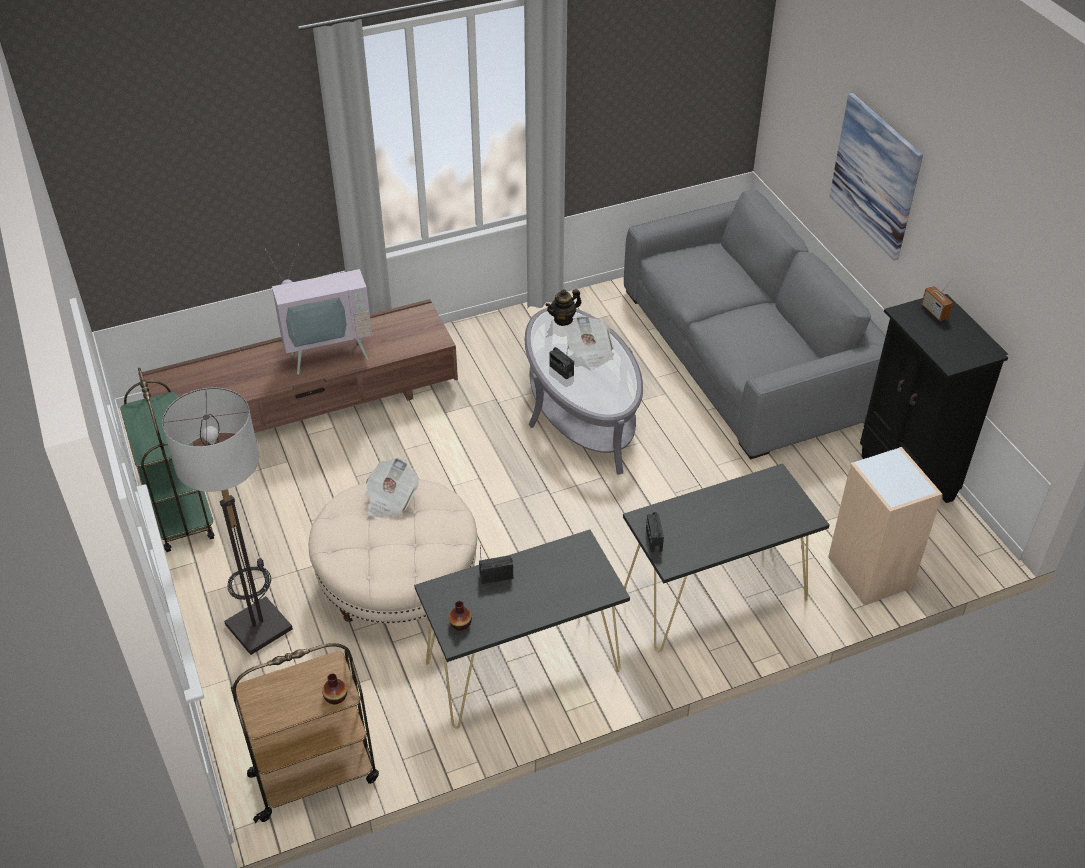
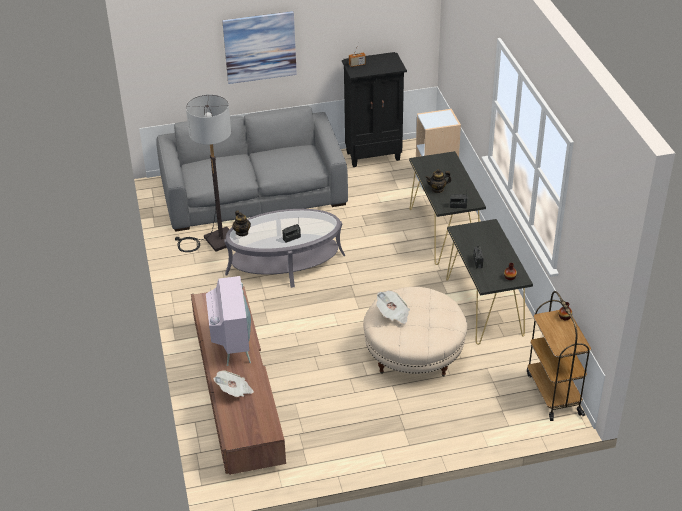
camera: 80 degrees left, 5 degrees down
green cart [120,368,215,552] -> none
floor lamp [162,388,293,655] -> floor lamp moved to [175,95,231,252]
newspaper [567,315,614,369] -> newspaper moved to [213,370,254,397]
none -> teapot [425,169,452,193]

